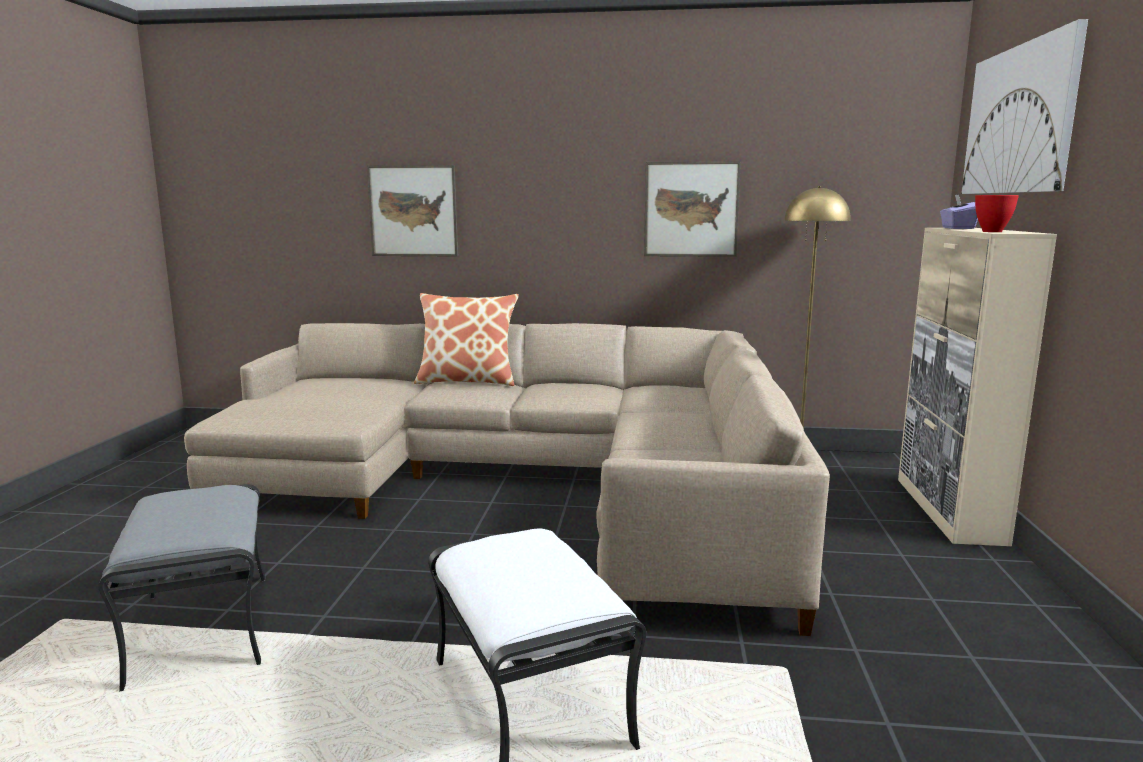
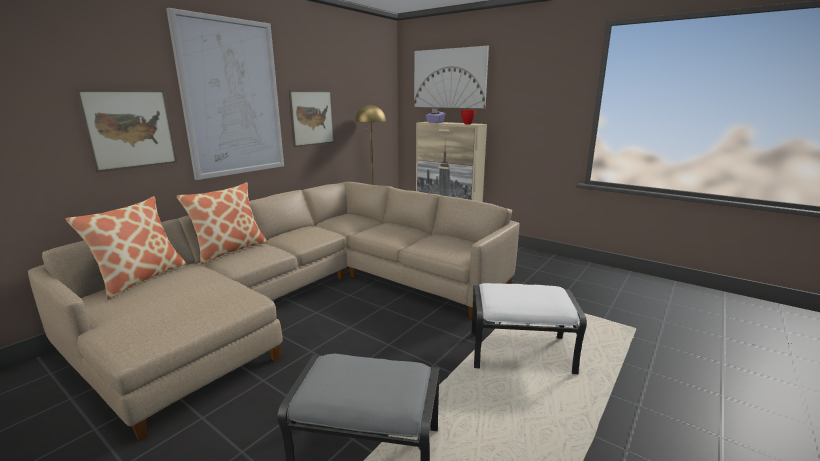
camera: 60 degrees left, 5 degrees up
none -> pillow [66,196,187,300]
none -> picture [166,8,284,180]

